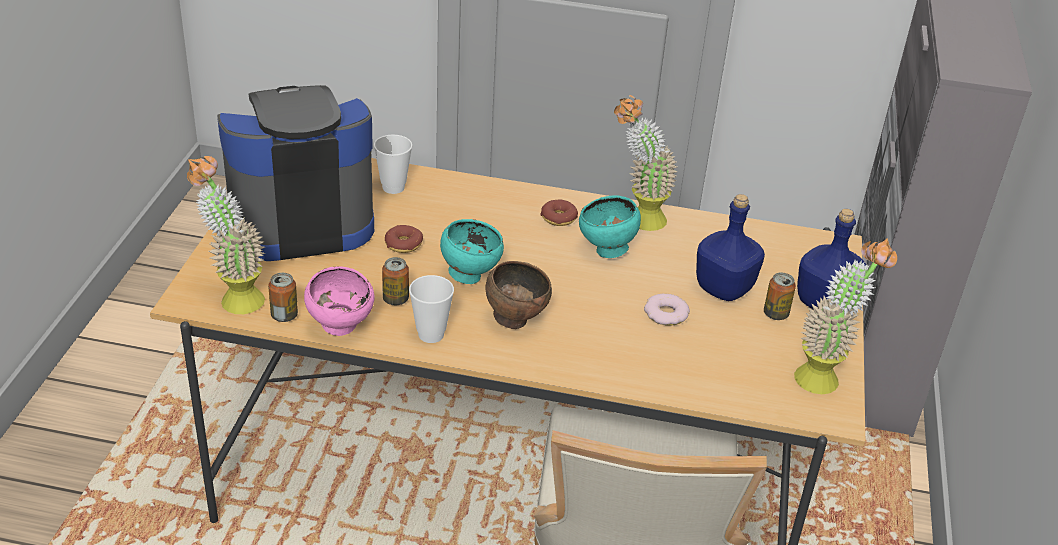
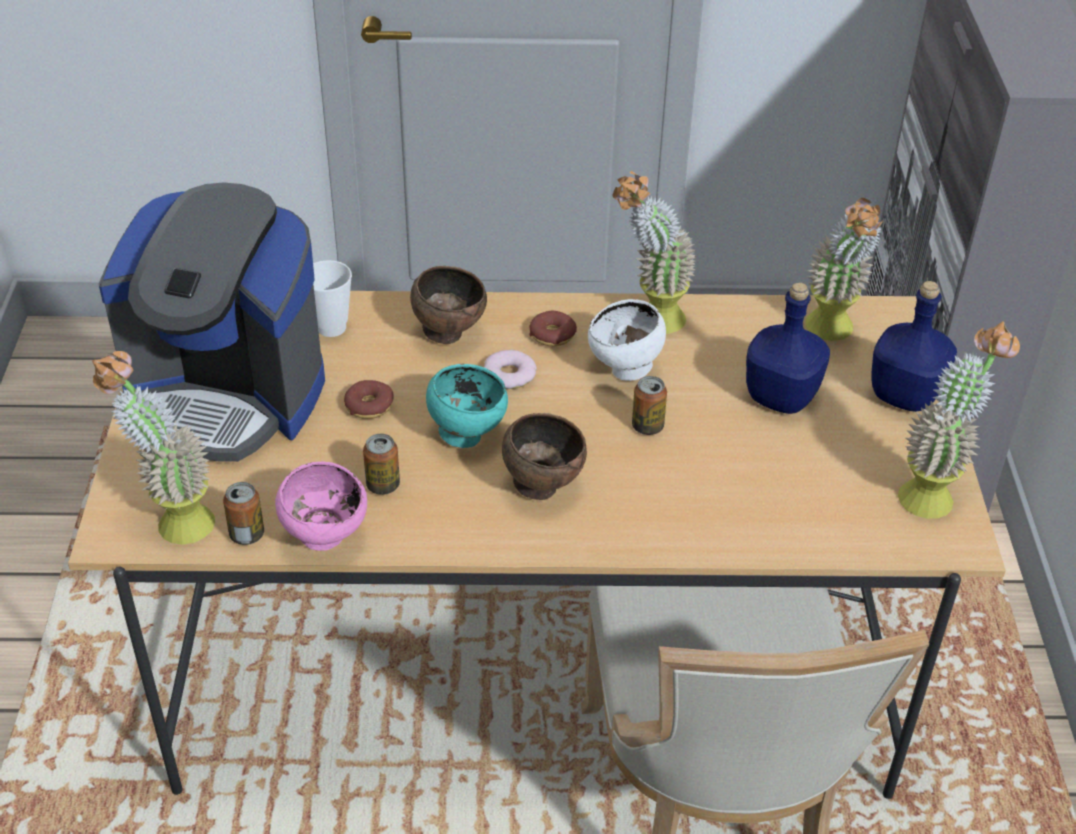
camera: 10 degrees left, 5 degrees up
coffee machine [217,85,374,261] -> coffee machine turned 135 degrees counterclockwise [99,182,325,462]
cup [409,275,454,343] -> none
turquoise bowl [579,195,641,258] -> white bowl [588,299,666,381]
donut [644,293,690,326] -> donut moved to [484,350,537,389]
can [764,272,796,320] -> can moved to [632,376,667,435]
none -> brown bowl [410,266,487,344]
none -> potted plant [805,198,884,341]

